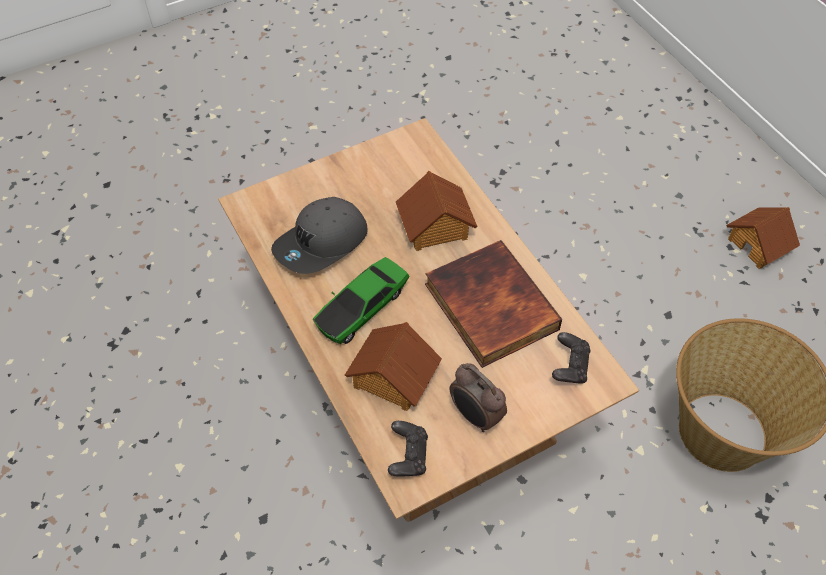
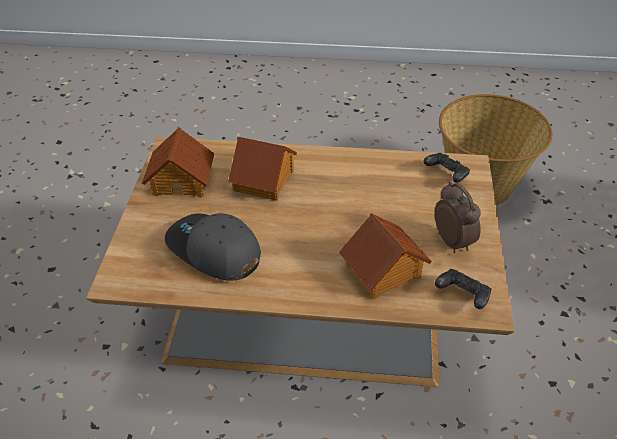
camera: 55 degrees left, 10 degrees down
grey cap [271,197,368,274] -> grey cap turned 135 degrees clockwise [165,213,261,281]
toy car [313,257,409,344] -> none
book [425,240,562,368] -> none
alarm clock [450,363,507,432] -> alarm clock turned 105 degrees counterclockwise [435,182,481,253]
toy house [726,207,800,269] -> toy house moved to [142,127,214,197]

